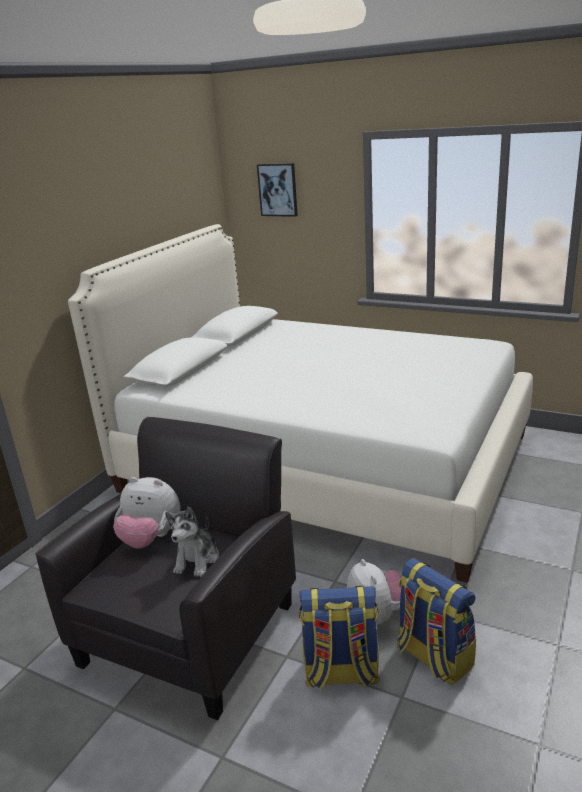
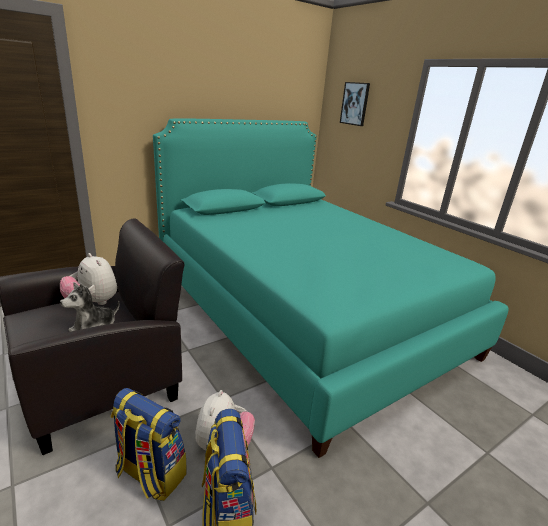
camera: 25 degrees right, 0 degrees up
white bed [68,224,533,583] -> turquoise bed [153,119,509,458]

